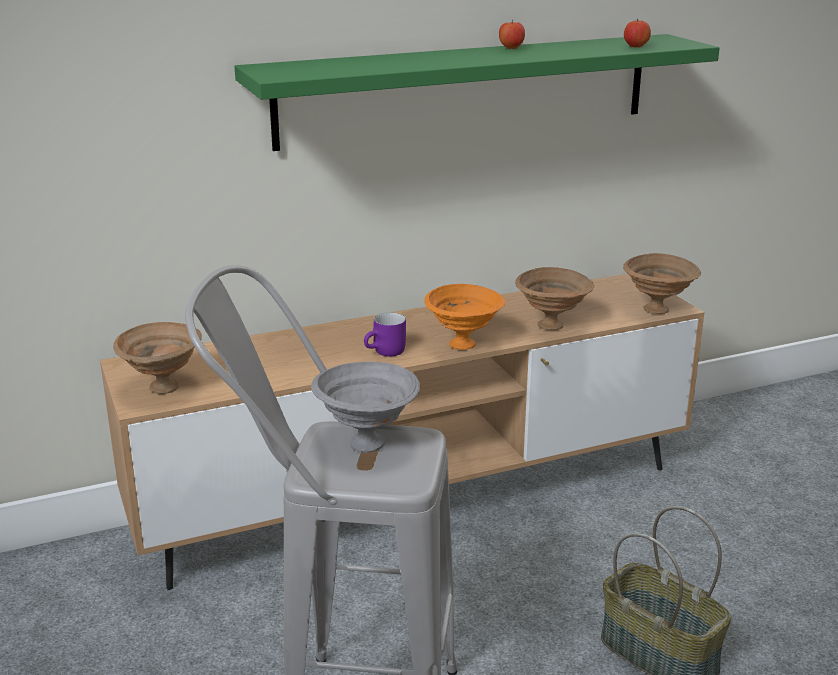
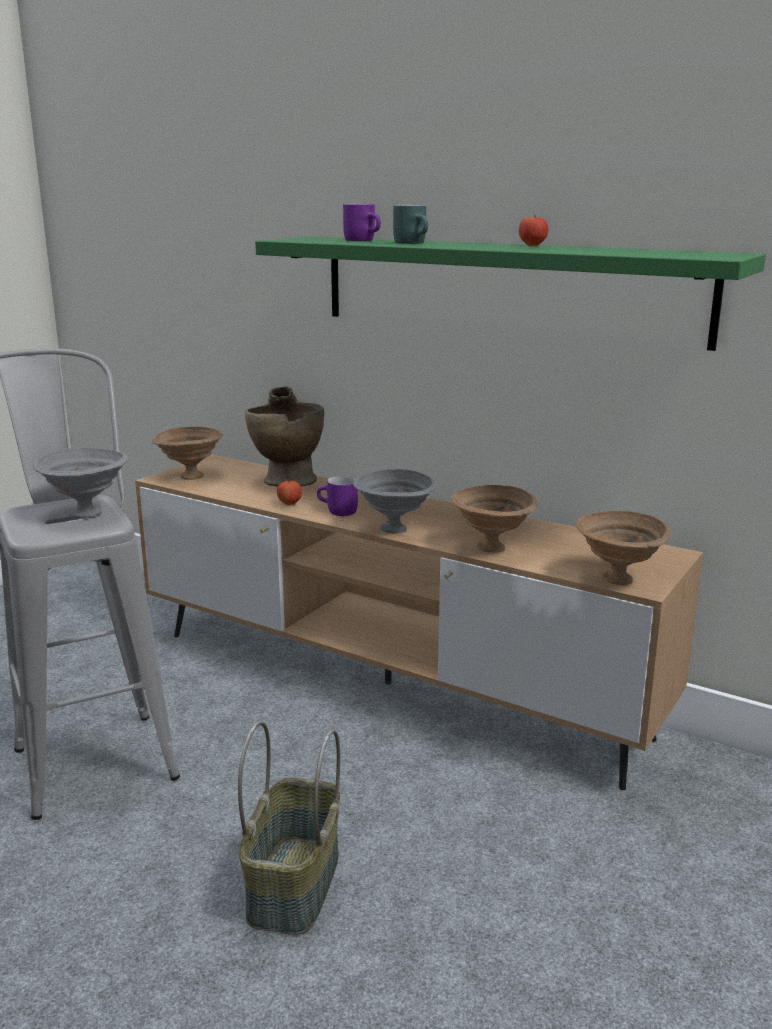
camera: 55 degrees right, 5 degrees down
orange bowl [424,284,505,350] -> grey bowl [353,469,436,533]
apple [624,19,651,48] -> apple moved to [277,480,302,505]
none -> beige vase [245,386,324,487]
none -> purple mug [343,204,381,241]
none -> turquoise mug [393,205,428,244]

